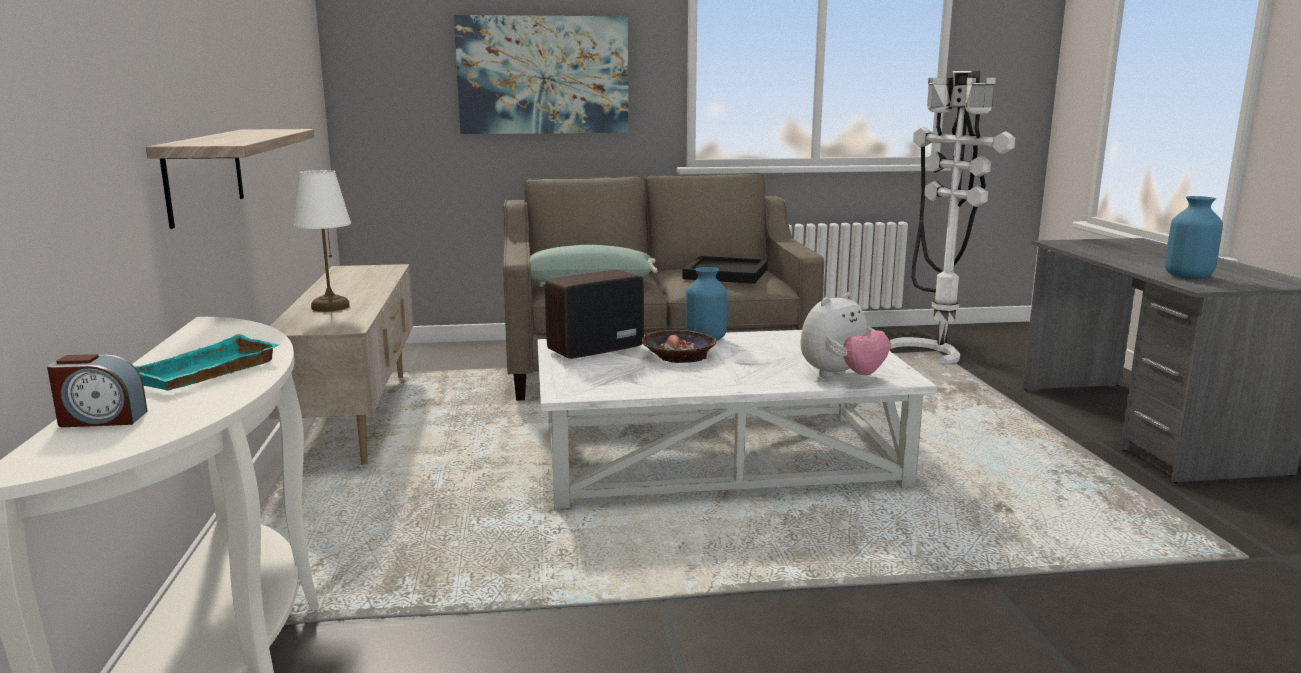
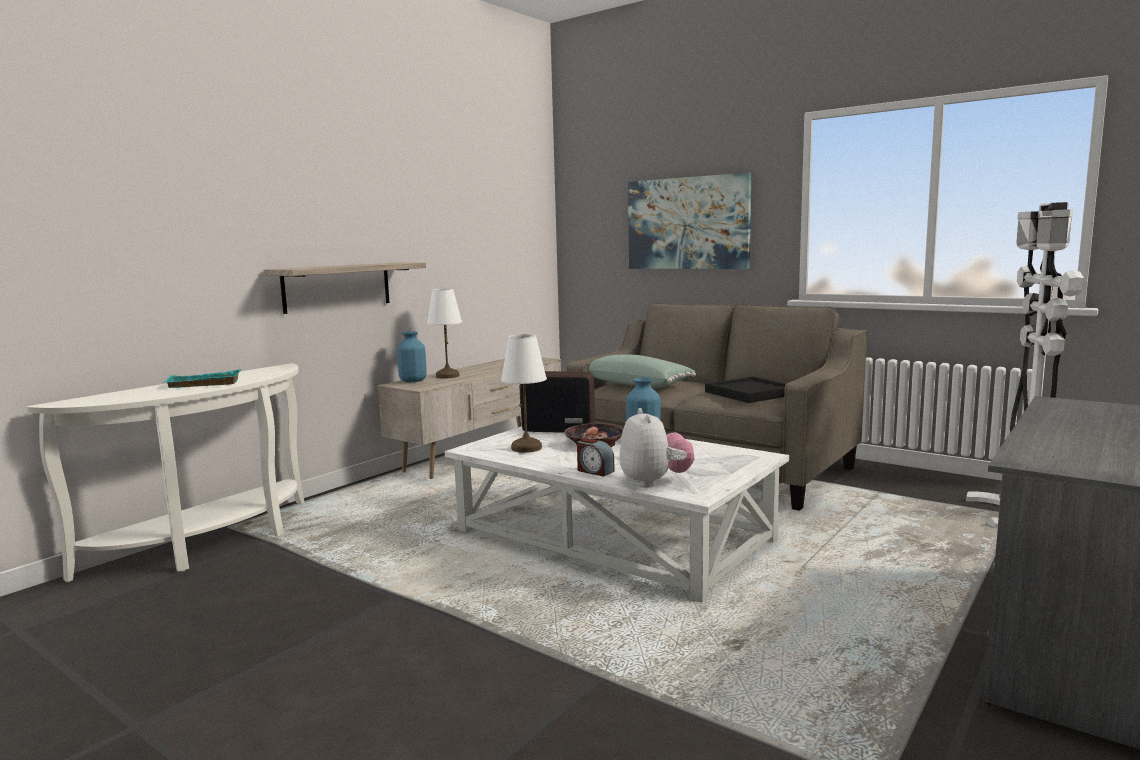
camera: 45 degrees right, 5 degrees down
alarm clock [47,354,148,427] -> alarm clock moved to [577,438,614,477]
plush toy [800,293,890,378] -> plush toy turned 105 degrees counterclockwise [619,408,695,488]
blue vase [1165,196,1223,279] -> blue vase moved to [397,332,427,382]
none -> white table lamp [501,334,547,453]

